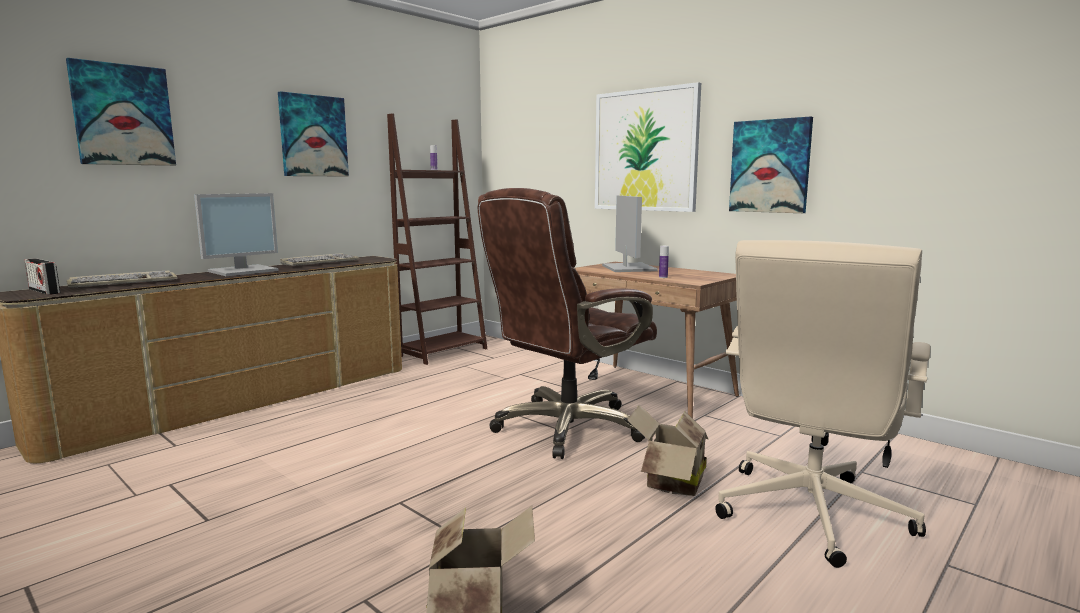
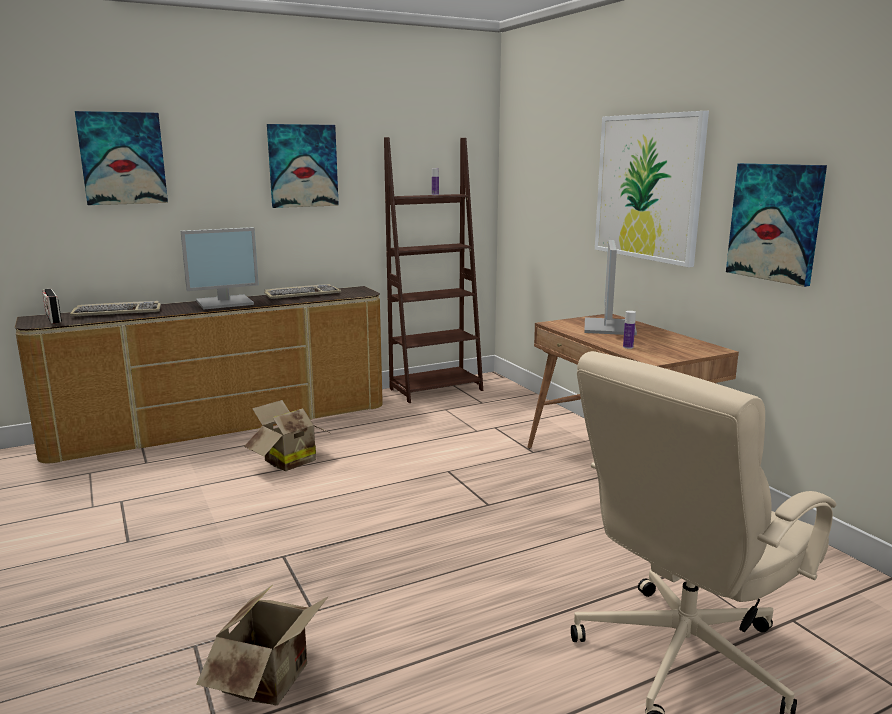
camera: 20 degrees right, 5 degrees up
brown office chair [478,188,657,459] -> none
cardboard box [627,405,708,496] -> cardboard box moved to [244,400,327,471]

